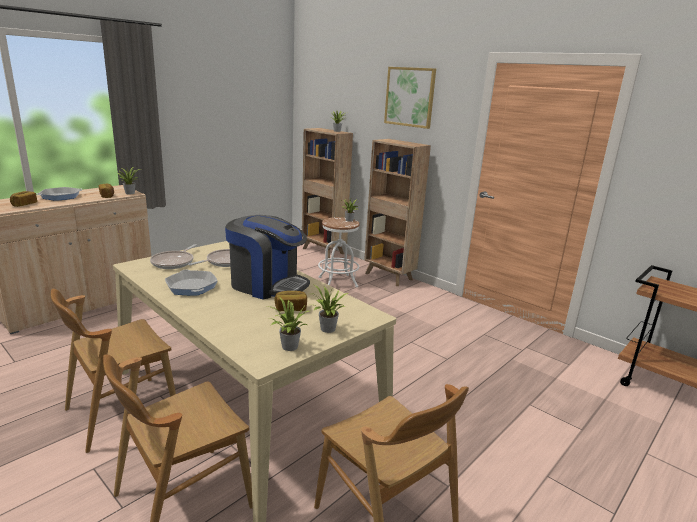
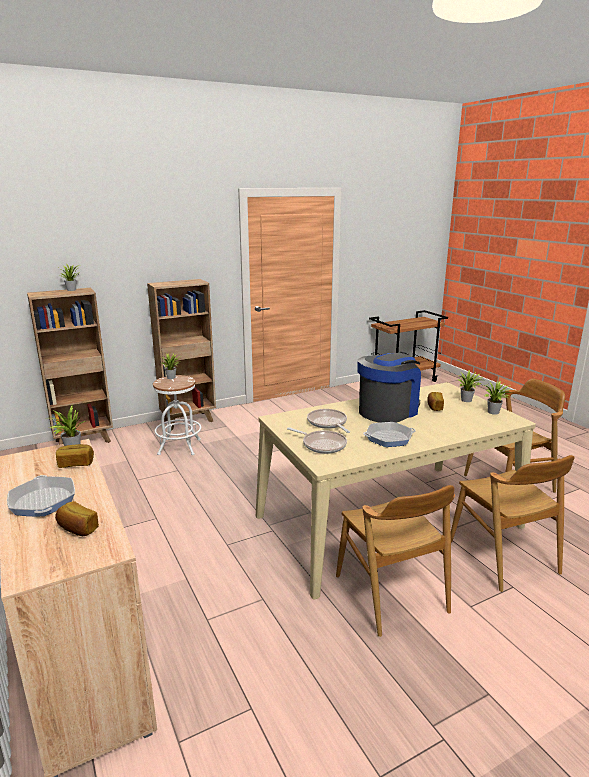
camera: 70 degrees left, 0 degrees up
picture [384,67,436,129] -> none

